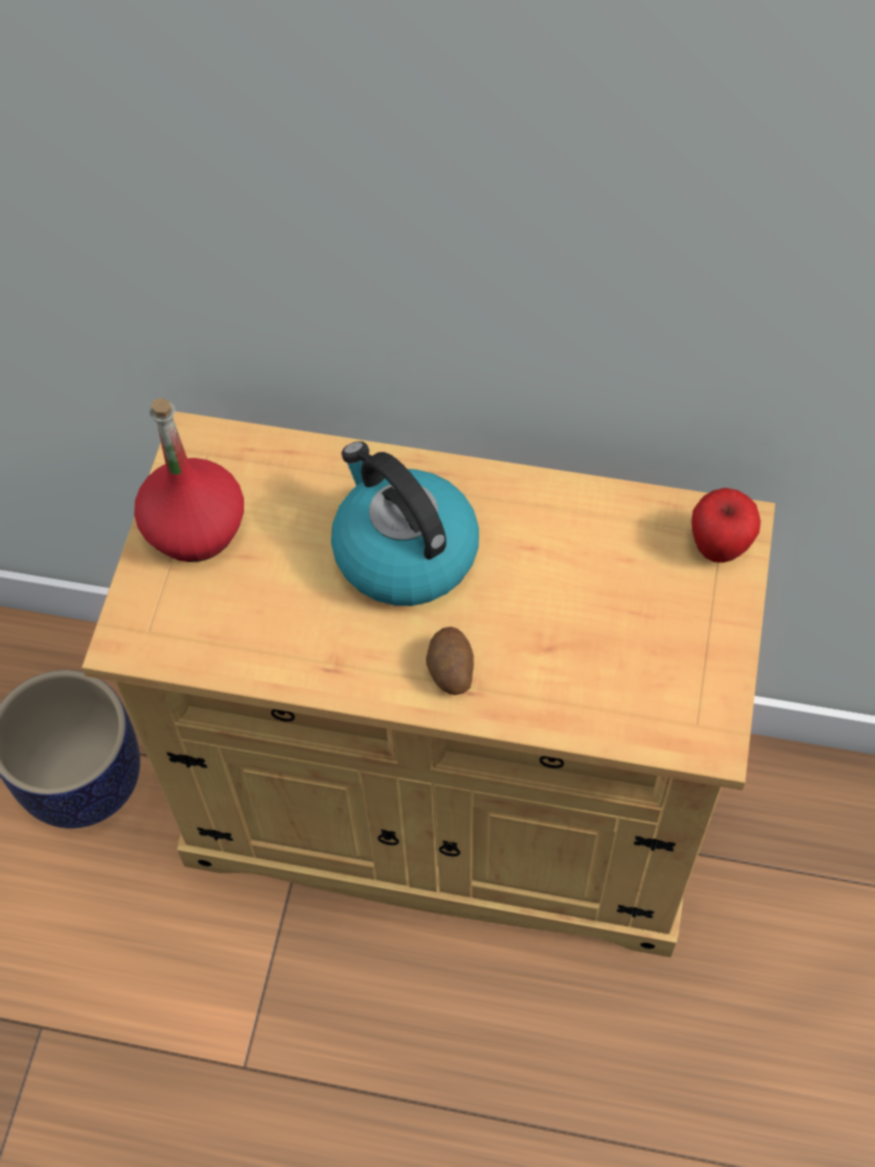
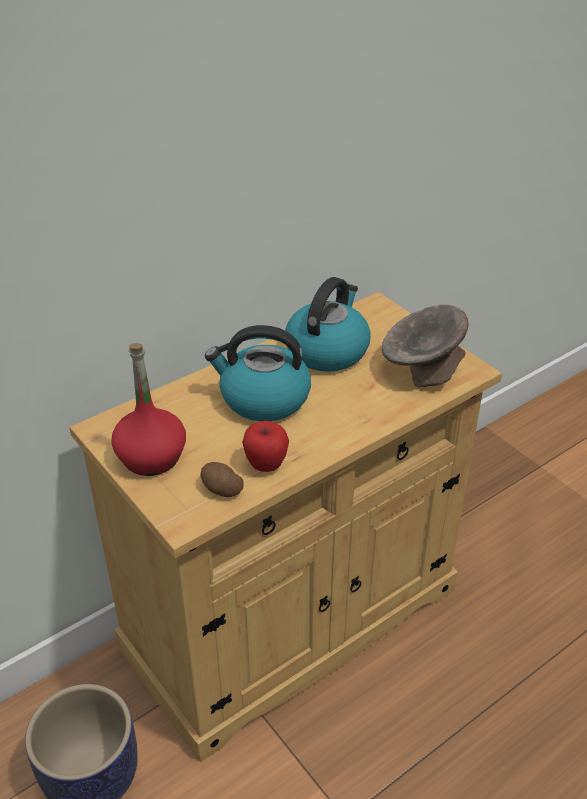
camera: 50 degrees left, 20 degrees down
potato [426,627,474,695] -> potato moved to [200,462,244,497]
apple [692,488,761,563] -> apple moved to [242,421,289,472]
none -> kettle [285,277,371,372]
none -> grey bowl [382,305,468,388]

